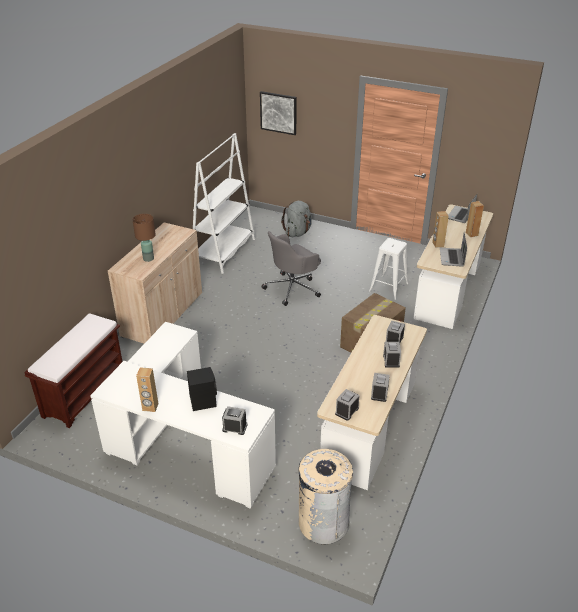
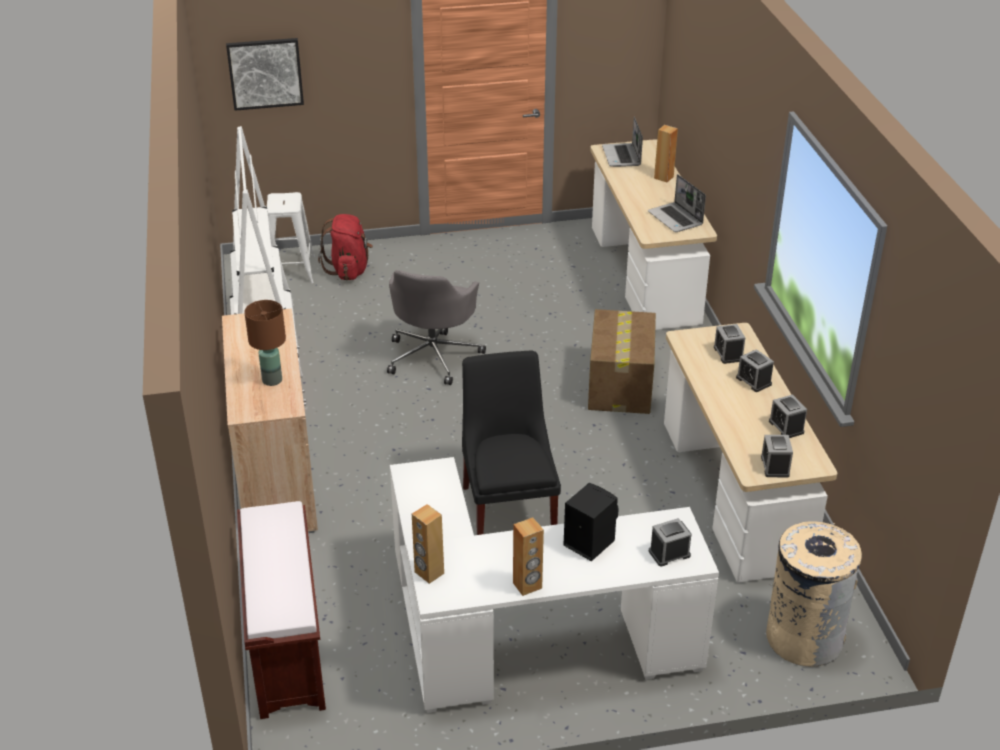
camera: 35 degrees left, 0 degrees up
grey backpack [281,201,312,237] -> red backpack [318,214,373,280]
white stool [369,238,408,300] -> white stool moved to [267,192,315,283]
brown speaker [432,211,449,248] -> brown speaker moved to [412,504,444,584]
none -> black chair [462,350,561,535]

